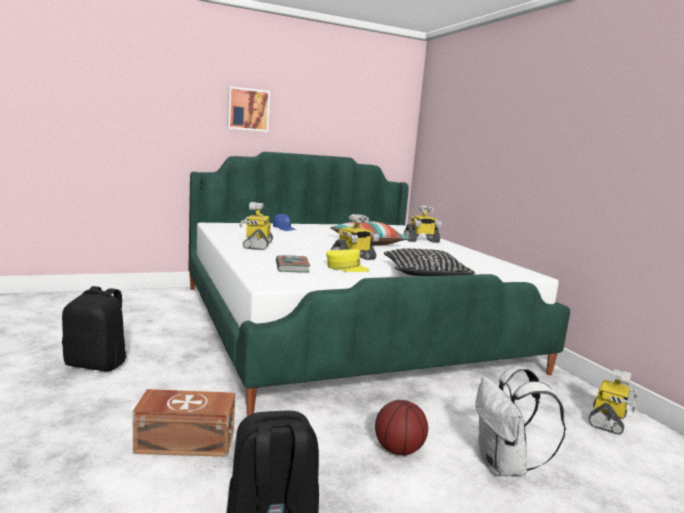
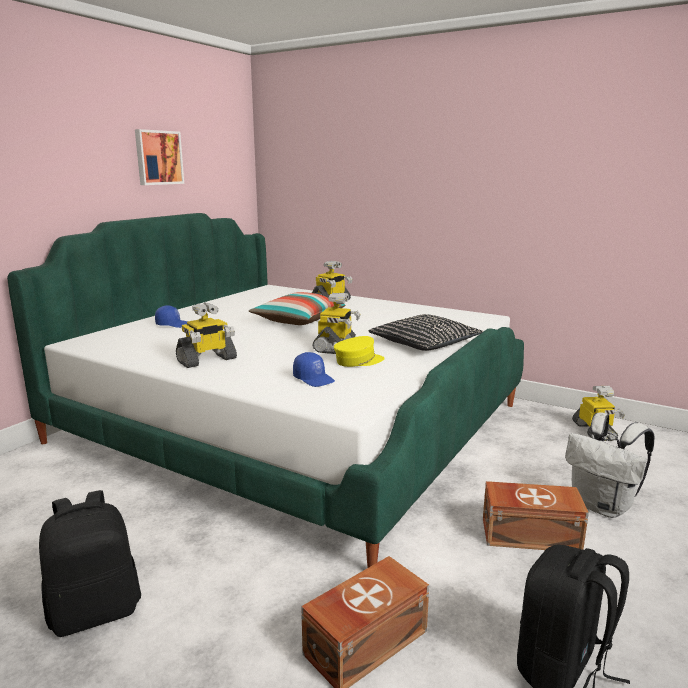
camera: 35 degrees left, 5 degrees up
picture [227,86,270,132] -> picture moved to [135,129,184,185]
toy robot [239,202,273,250] -> toy robot turned 90 degrees counterclockwise [176,302,237,368]
book [276,255,310,273] -> blue cap [293,352,335,387]
basketball [375,400,428,455] -> brown storage box [483,481,589,550]

